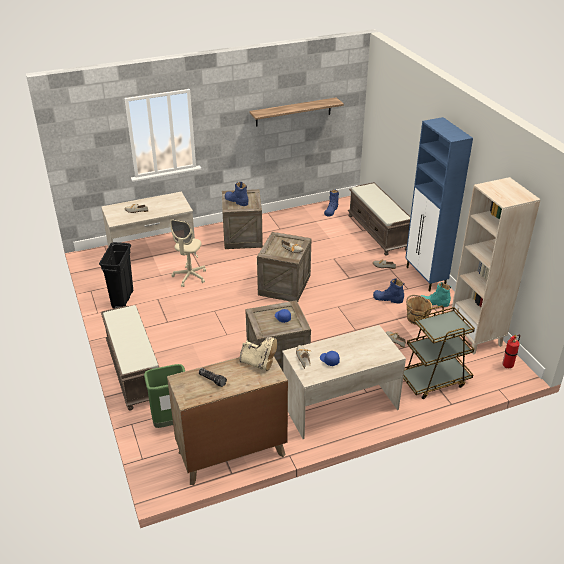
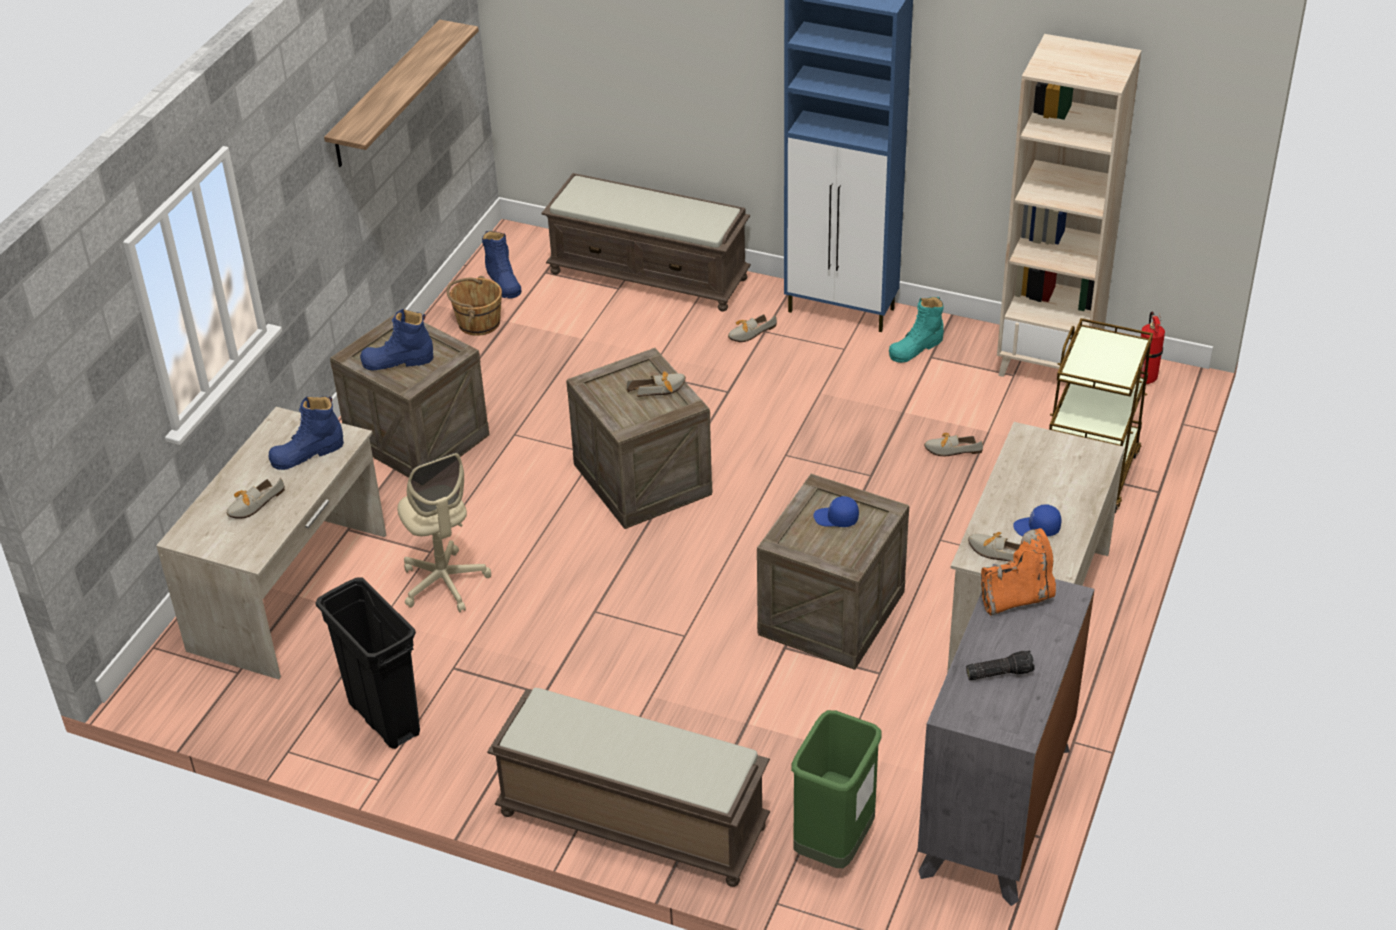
camera: 45 degrees left, 5 degrees up
brown dresser [167,356,288,485] -> grey dresser [918,564,1094,906]
beige boot [239,337,277,371] -> orange boot [981,528,1056,616]
blue boot [373,279,404,303] -> blue boot moved to [269,396,344,470]
brown bucket [406,295,432,325] -> brown bucket moved to [447,276,502,336]

